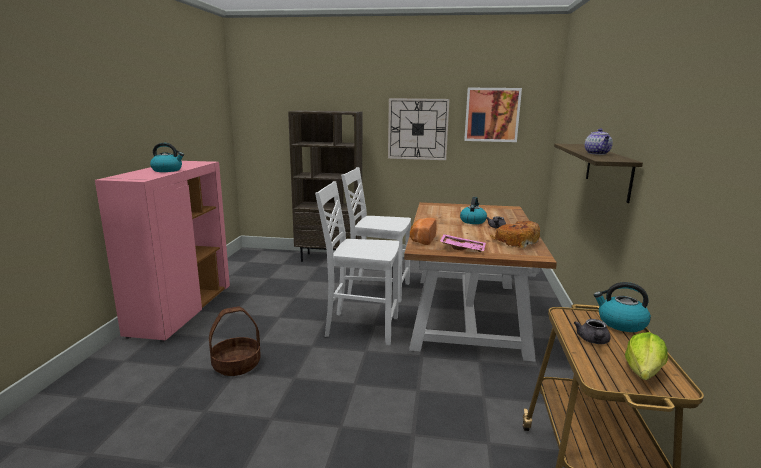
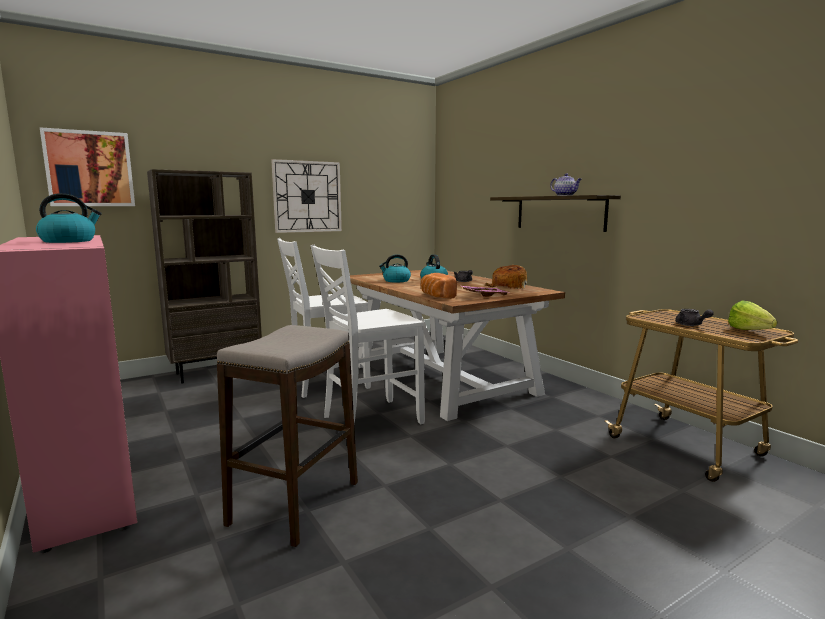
camera: 40 degrees left, 5 degrees down
basket [209,307,261,376] -> stool [217,325,358,547]
picture [464,88,522,142] -> picture moved to [40,127,135,206]
kettle [594,282,651,332] -> kettle moved to [379,254,411,283]

